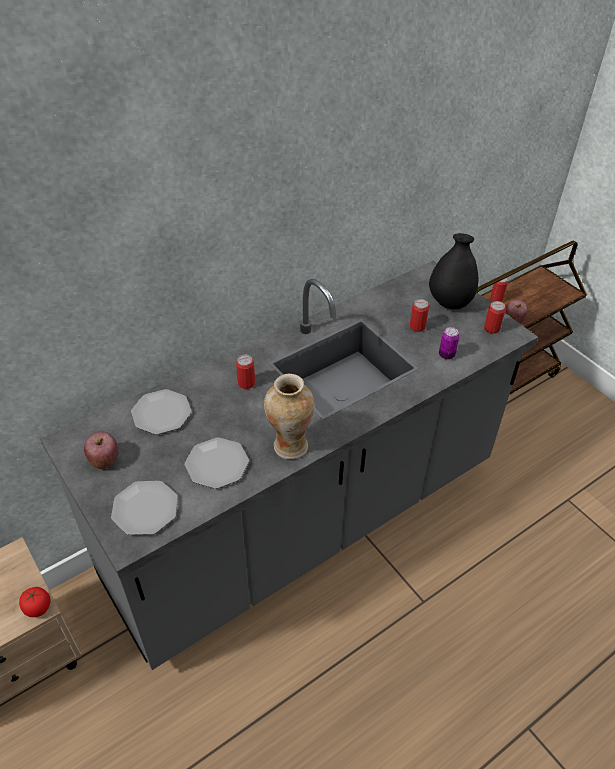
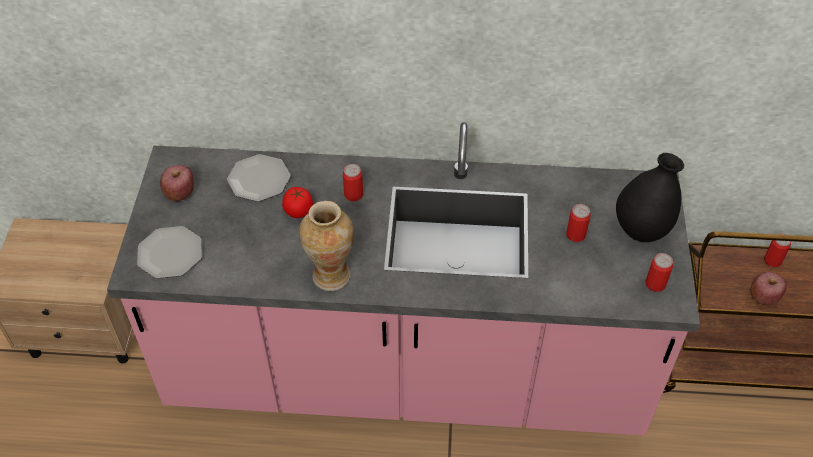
camera: 40 degrees right, 5 degrees up
tomato [19,587,50,617] -> tomato moved to [282,187,313,218]
grey counter [40,261,538,670] -> pink counter [107,122,700,436]
plate [185,437,249,489] -> none
can [439,327,460,360] -> none

